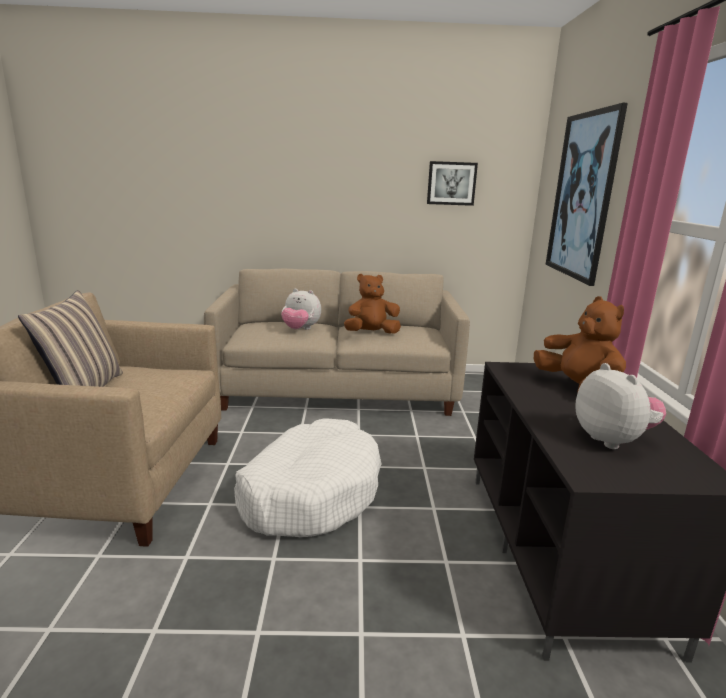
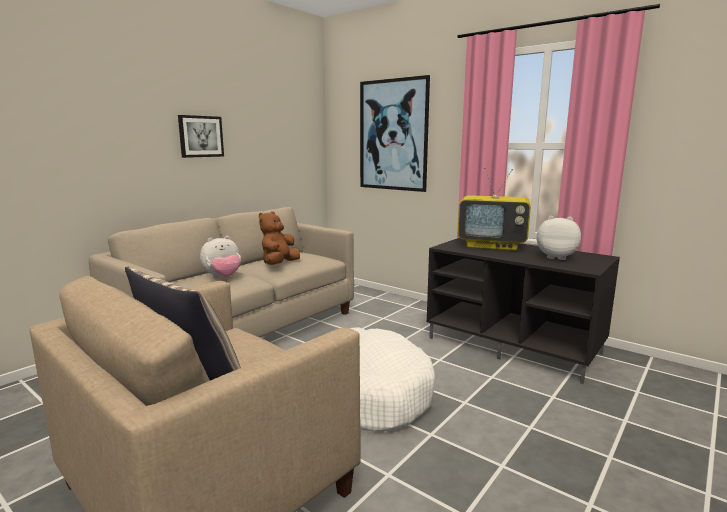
camera: 50 degrees left, 5 degrees down
picture [427,161,478,206] -> picture moved to [178,115,224,158]
brown plush toy [534,296,626,393] -> television [458,168,531,251]

